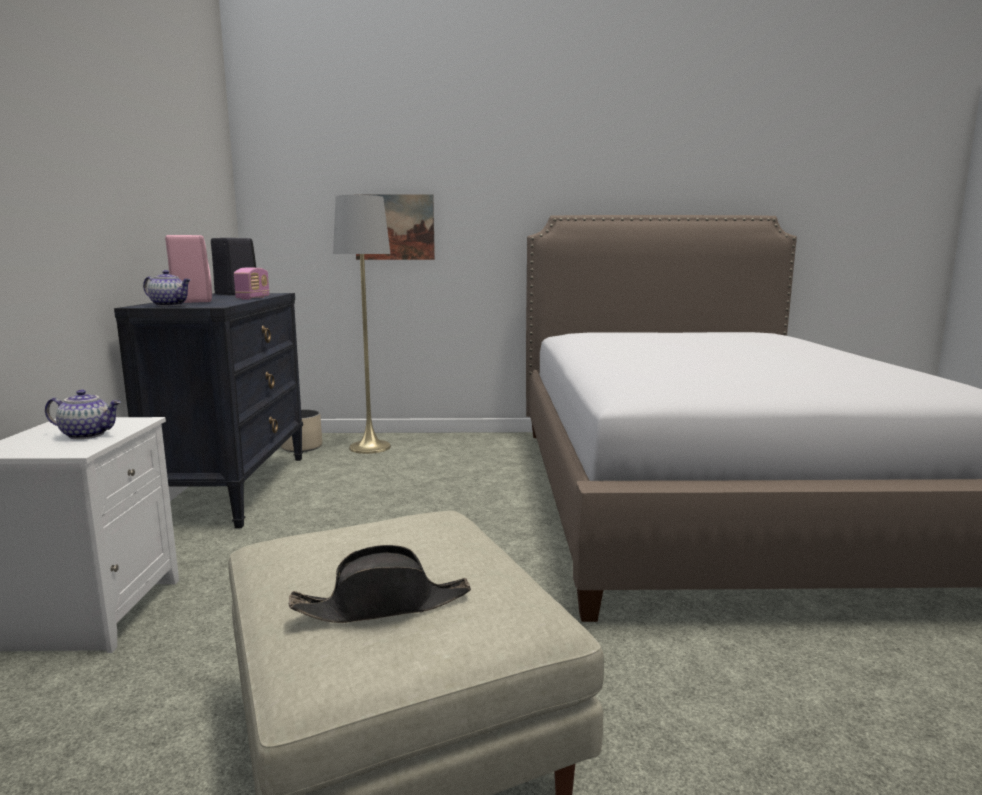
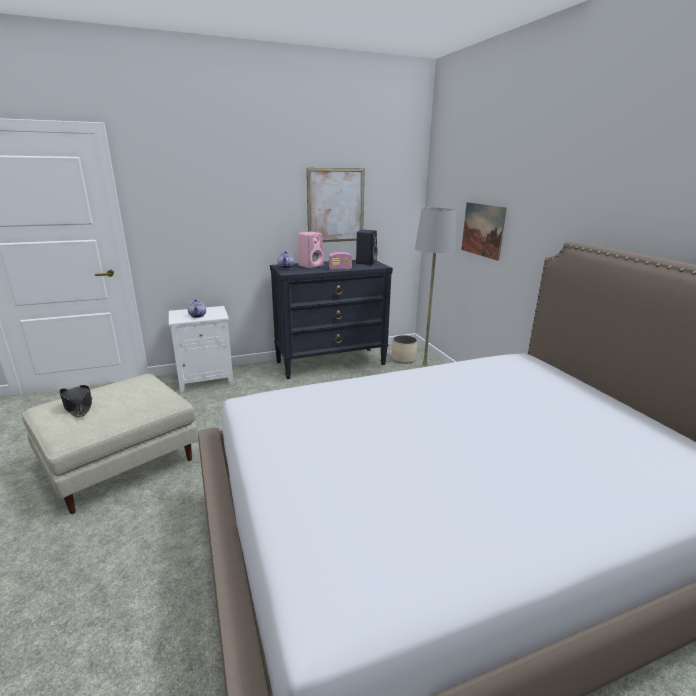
camera: 70 degrees right, 10 degrees up
none -> picture [307,168,365,242]

